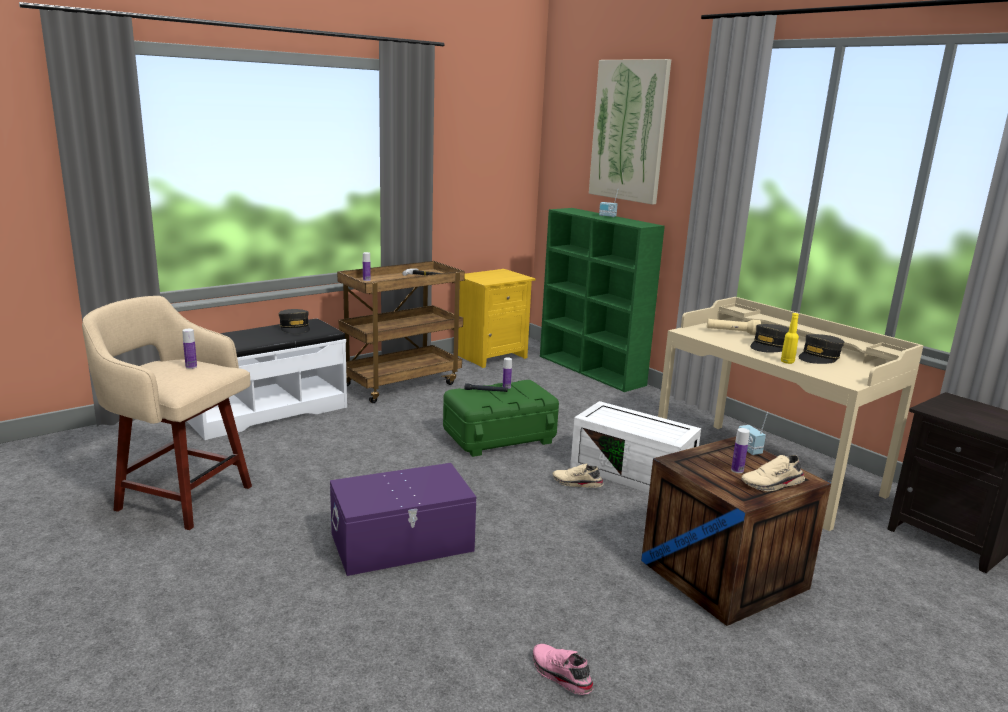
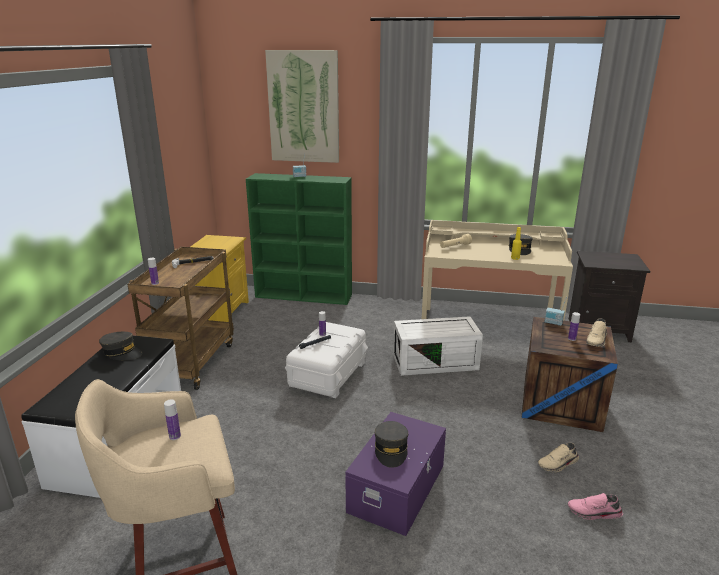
camera: 40 degrees left, 5 degrees up
green storage box [443,380,559,457] -> white storage box [285,322,368,398]
beige shoe [553,464,603,488] -> beige shoe moved to [538,443,579,472]
grey cap [750,324,789,353] -> grey cap moved to [375,421,408,468]

